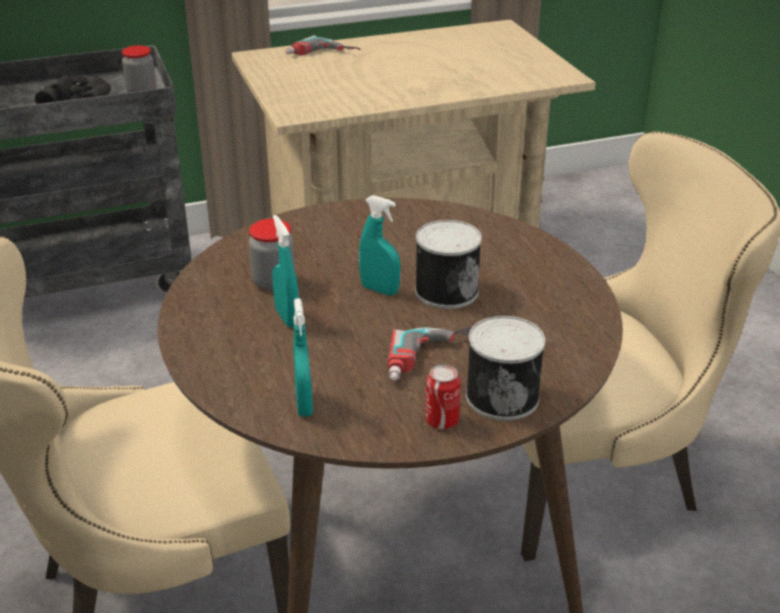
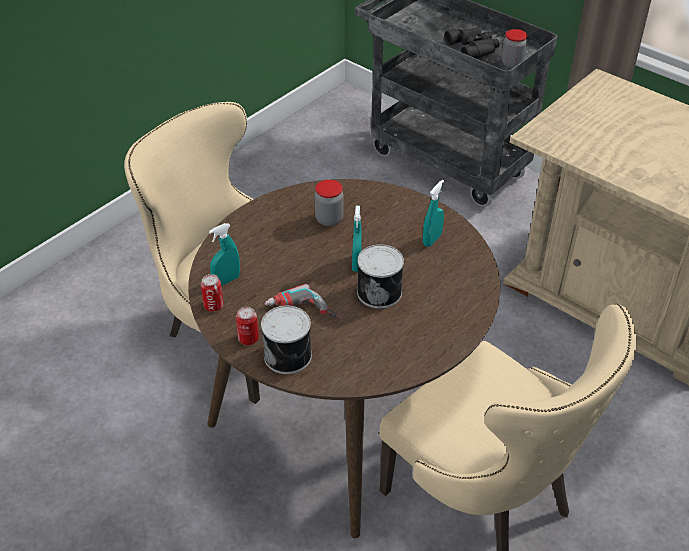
camera: 60 degrees right, 10 degrees up
turquoise spray bottle [272,215,299,327] -> turquoise spray bottle moved to [423,180,444,247]
power drill [285,35,360,56] -> none
none -> can [201,274,224,312]

